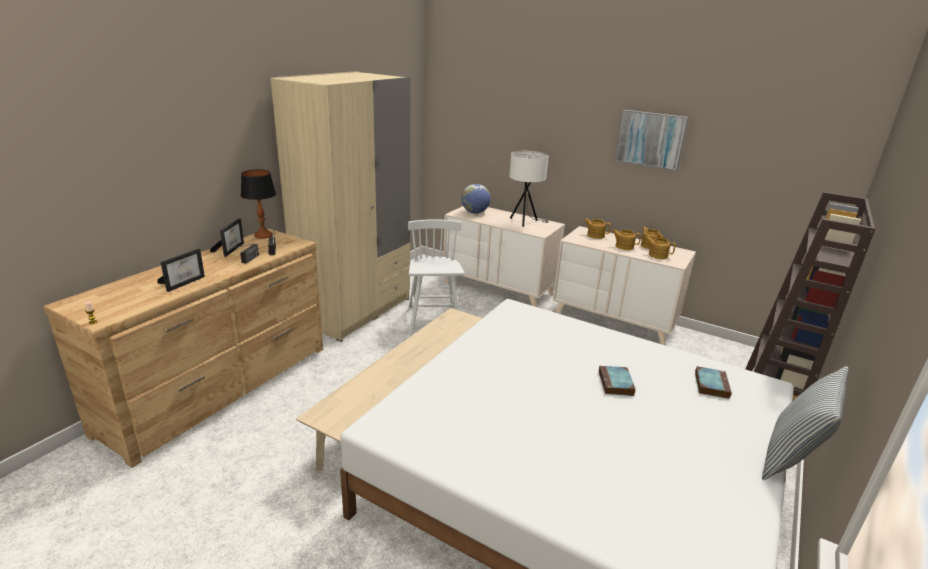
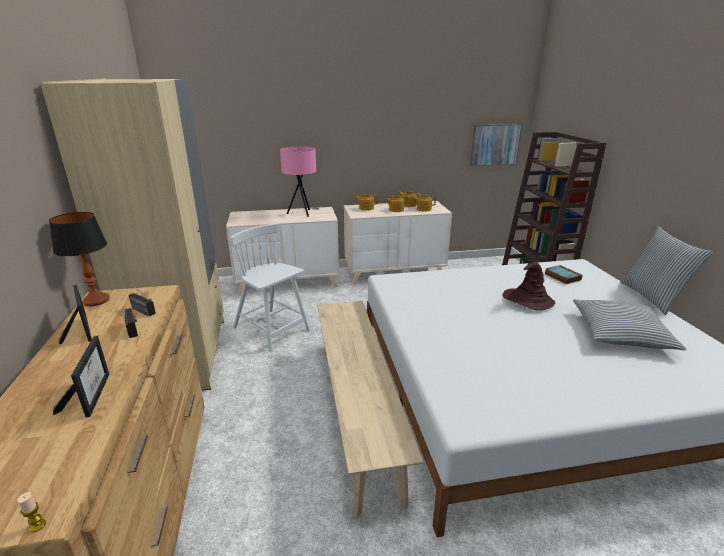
camera: 40 degrees left, 0 degrees up
globe [461,184,491,214] -> none
white table lamp [509,151,549,227] -> pink table lamp [280,147,319,217]
book [599,366,635,396] -> brown hat [503,262,555,311]
picture [614,110,689,171] -> picture moved to [470,124,522,166]
none -> pillow [573,299,687,350]

